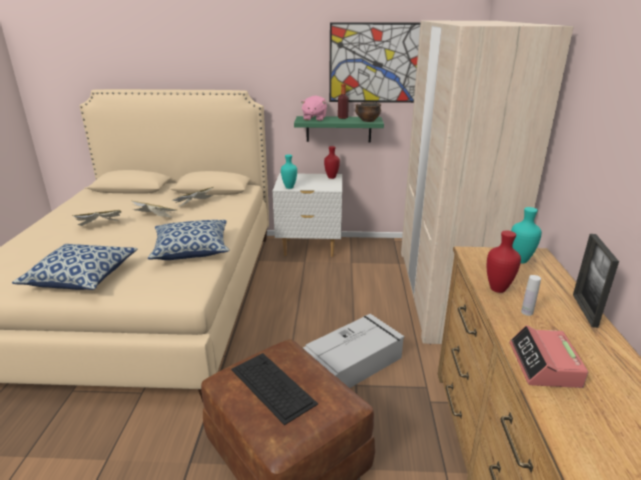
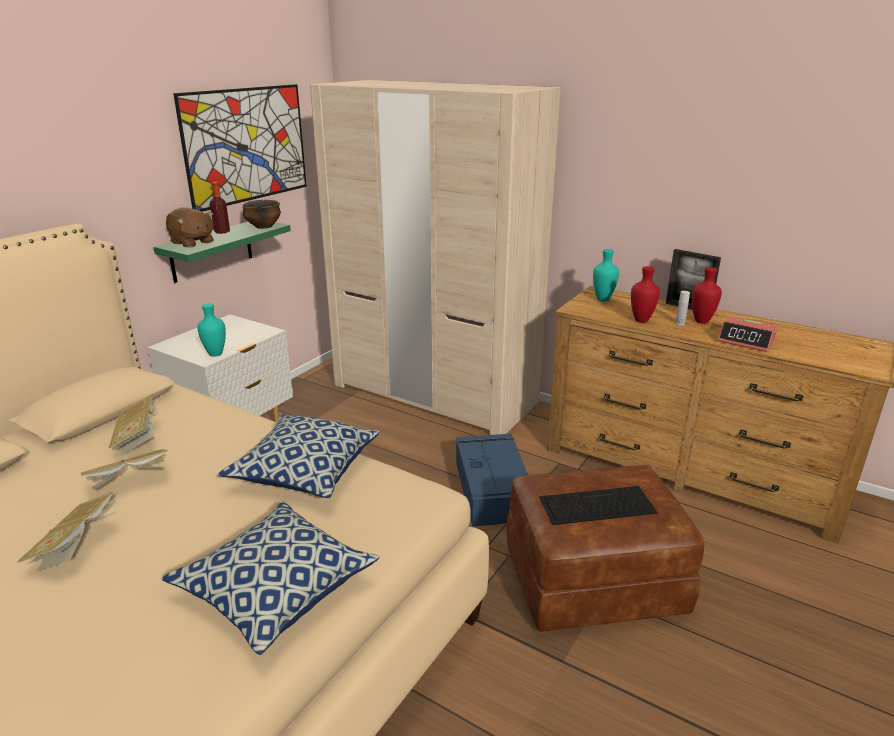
camera: 60 degrees left, 0 degrees up
pink plush toy [301,96,327,121] -> brown plush toy [166,208,214,248]
grey storage box [303,314,404,388] -> blue storage box [456,434,528,527]
red vase [324,146,340,179] -> red vase moved to [692,267,722,324]

